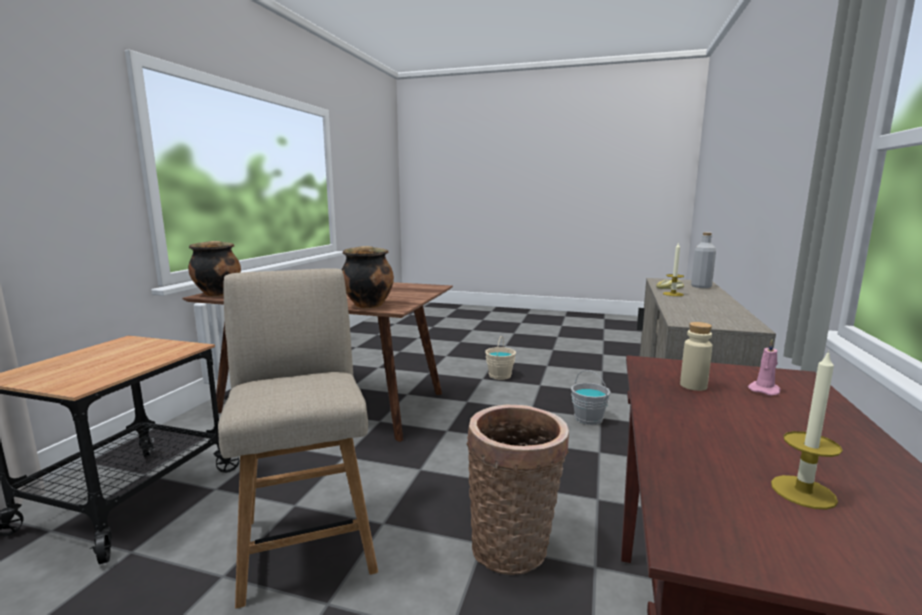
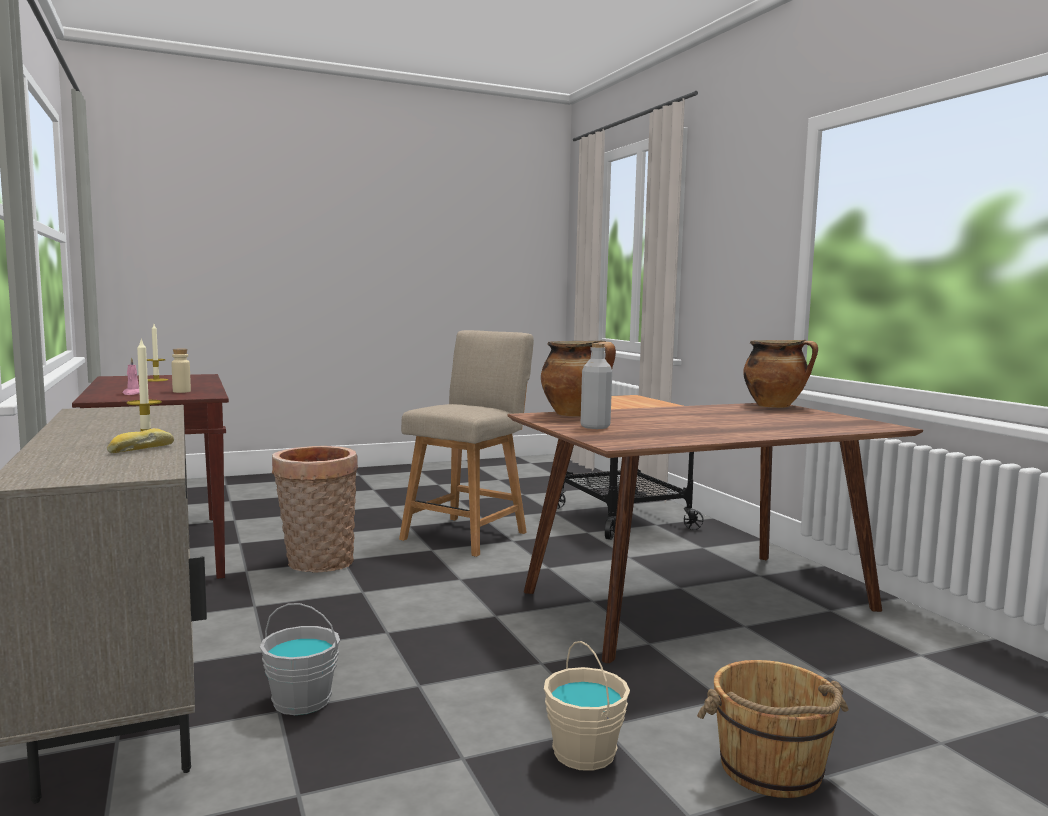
camera: 140 degrees right, 5 degrees down
beige chair [218,268,378,609] -> beige chair turned 90 degrees counterclockwise [399,330,534,557]
grey bottle [691,232,716,288] -> grey bottle moved to [581,343,612,429]
none -> brown bucket [697,660,848,798]

